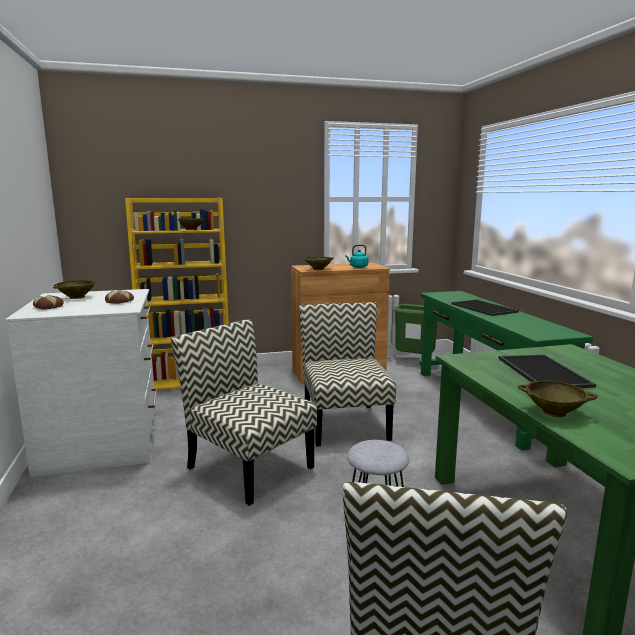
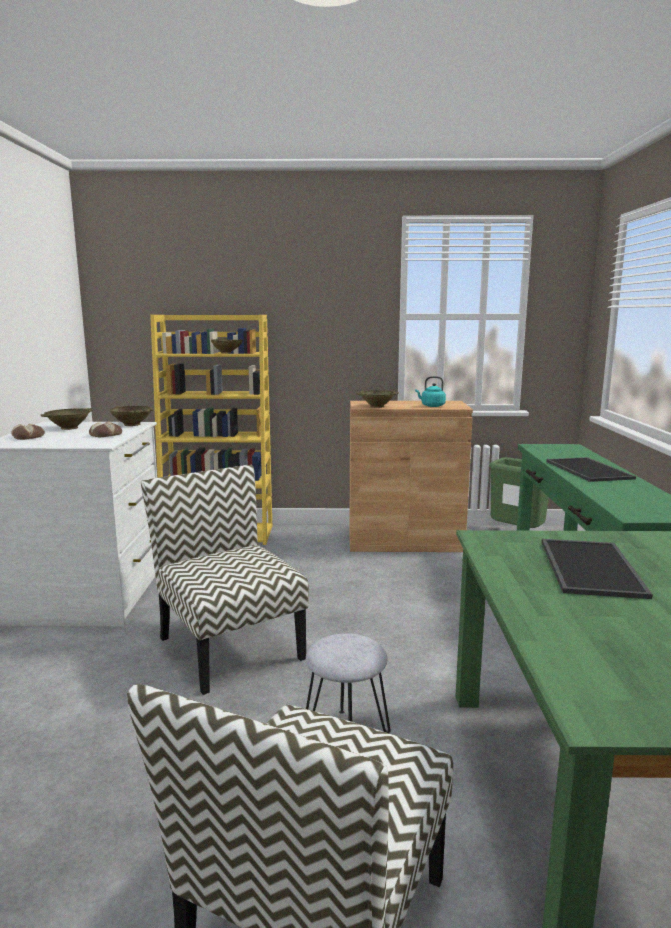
camera: 15 degrees right, 0 degrees up
chair [299,302,396,447] -> none
beige bowl [518,381,598,417] -> beige bowl moved to [110,406,153,426]

